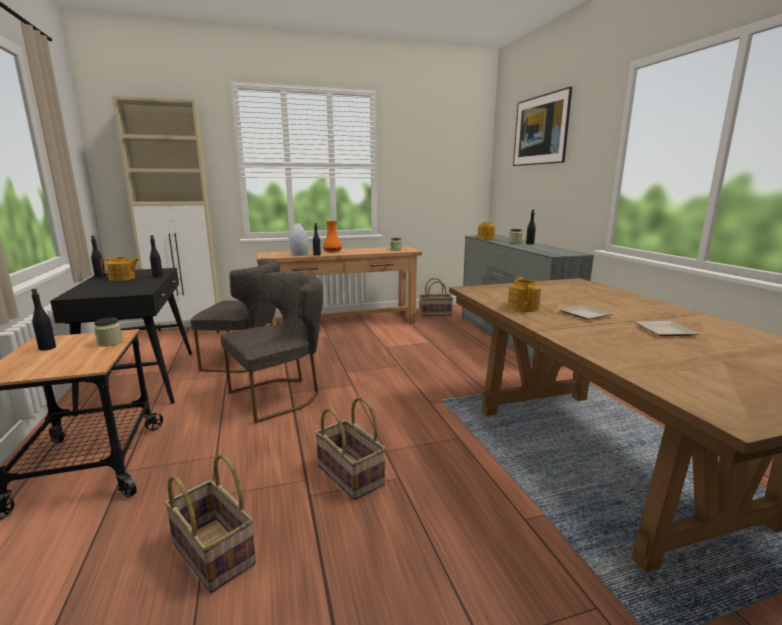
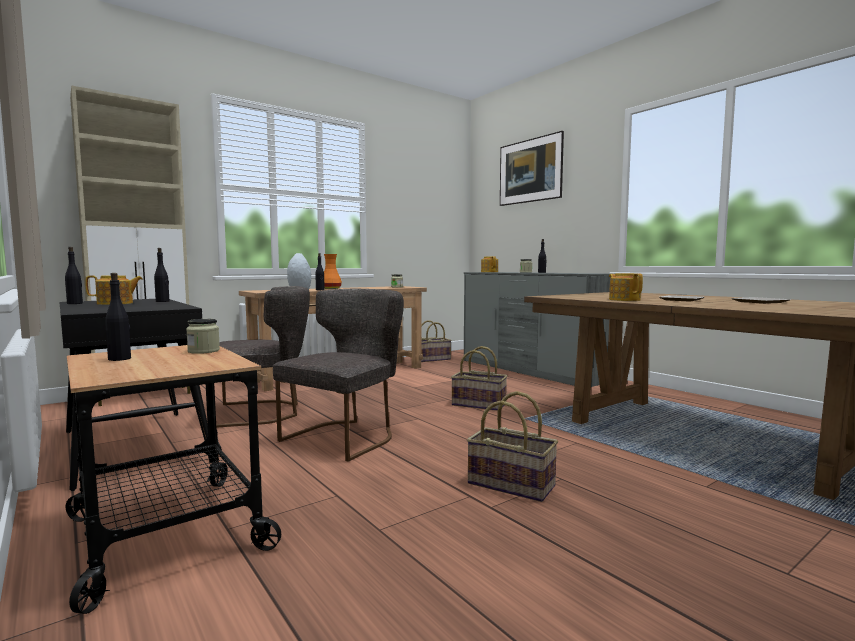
camera: 20 degrees left, 10 degrees down
basket [164,454,256,593] -> basket moved to [451,346,507,411]

